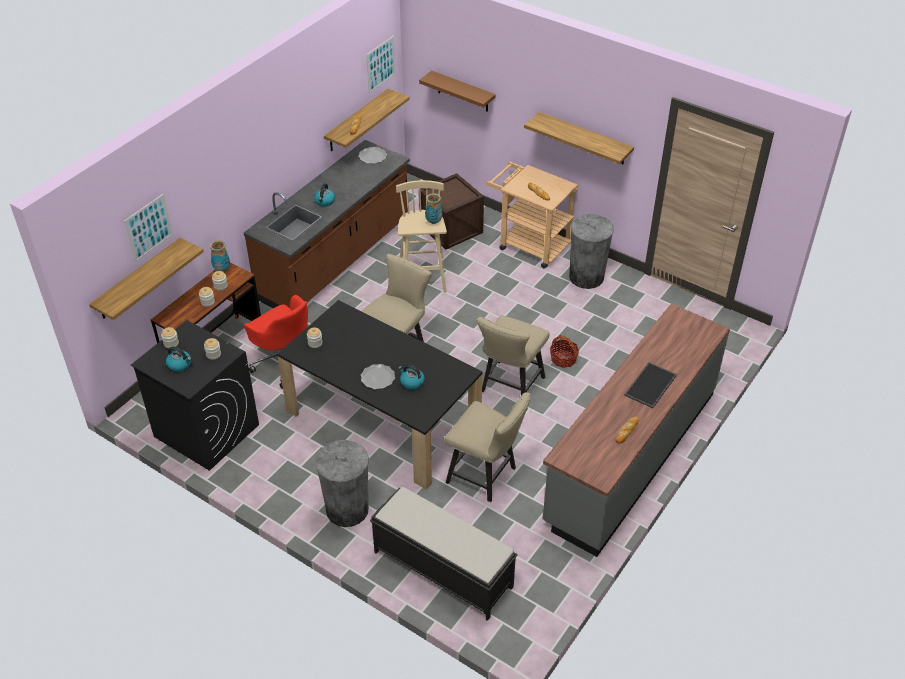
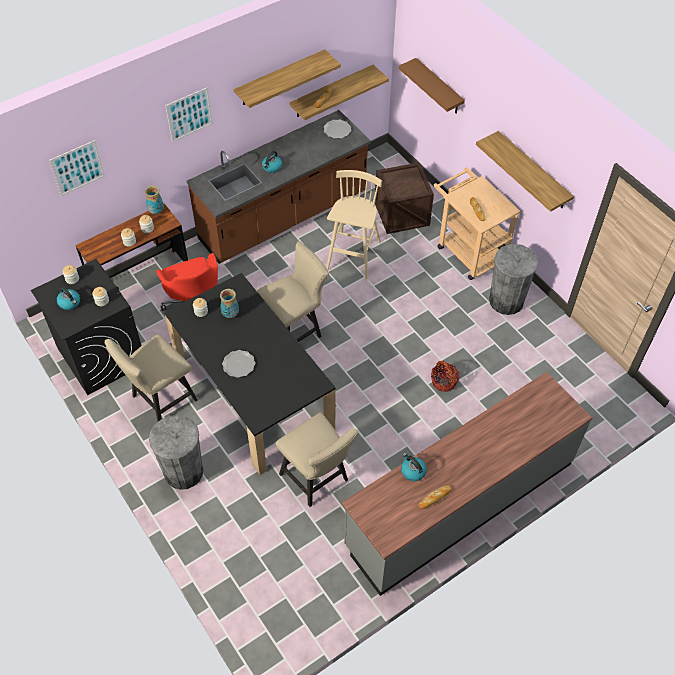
camera: 20 degrees right, 10 degrees up
shelf [89,238,204,320] -> shelf moved to [234,49,341,108]
picture [366,36,396,94] -> picture moved to [165,87,213,142]
black bench [370,487,518,621] -> none
kettle [398,365,425,390] -> kettle moved to [401,453,427,481]
vase [425,193,442,224] -> vase moved to [220,289,239,318]
beige chair [476,315,550,395] -> beige chair moved to [105,334,197,421]
tray [624,362,677,408] -> none

